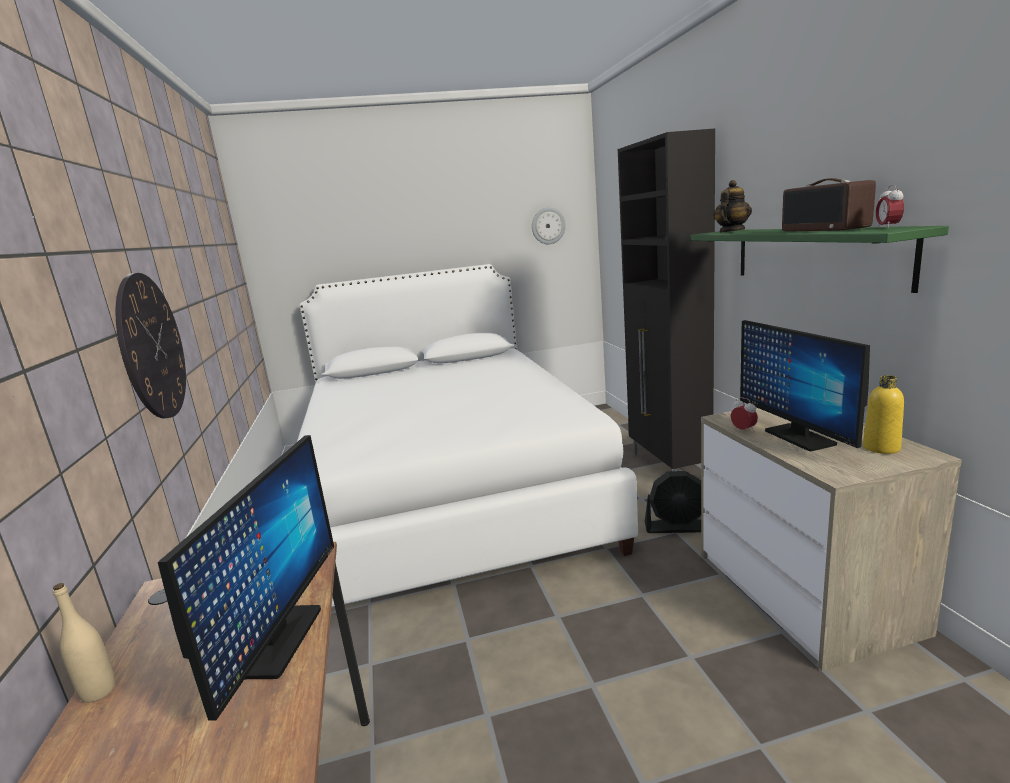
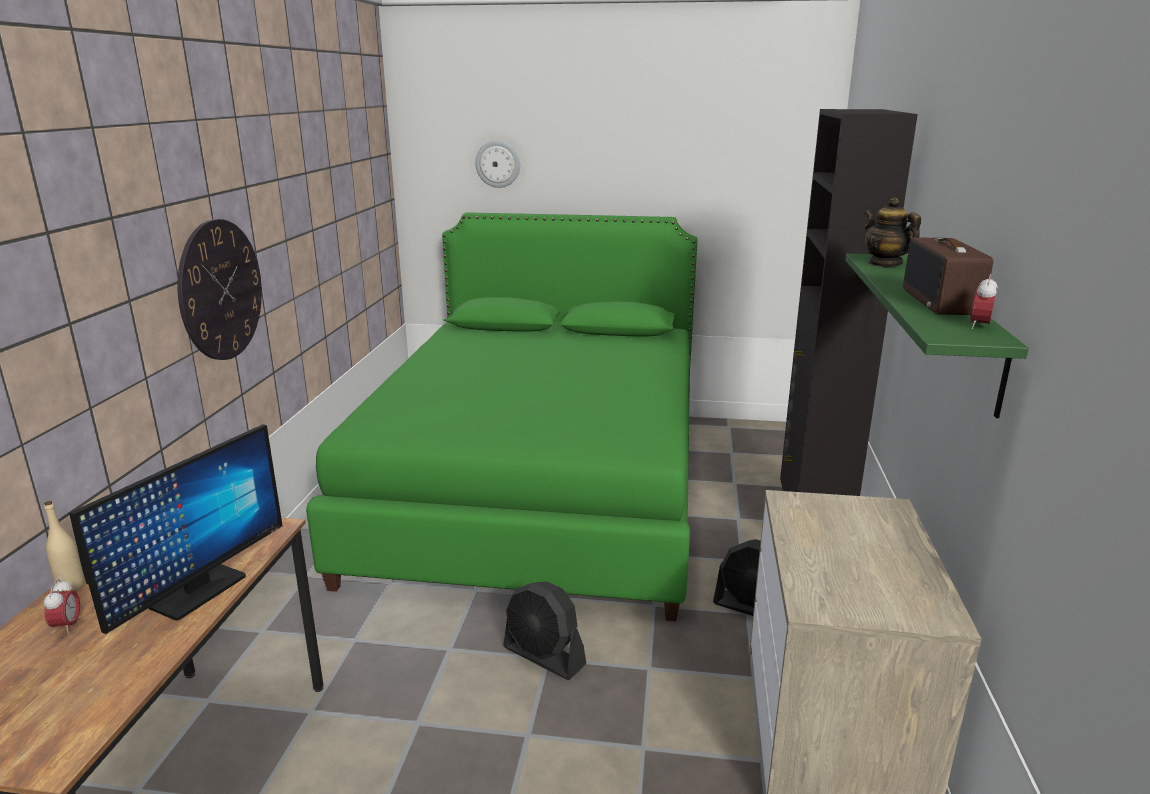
camera: 20 degrees right, 5 degrees up
white bed [297,264,638,607] -> green bed [306,212,697,621]
wall clock [532,207,566,244] -> wall clock moved to [475,140,520,188]
teapot [713,180,752,233] -> teapot turned 90 degrees counterclockwise [864,198,921,267]
alarm clock [731,397,758,432] -> alarm clock moved to [43,579,80,634]
monitor [740,320,870,451] -> none
yellow bottle [863,375,904,454] -> none
none -> black fan [503,581,586,680]

